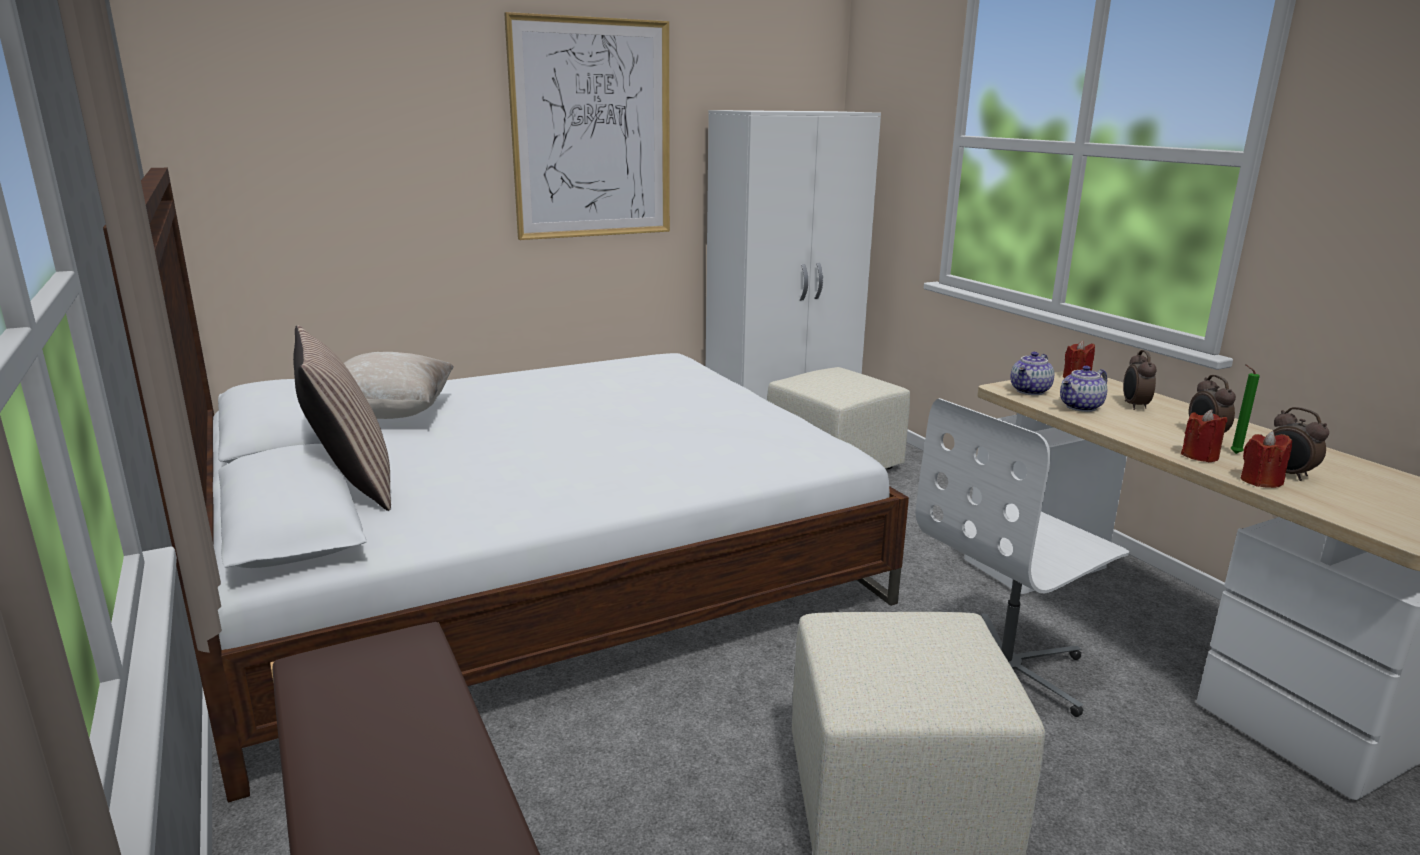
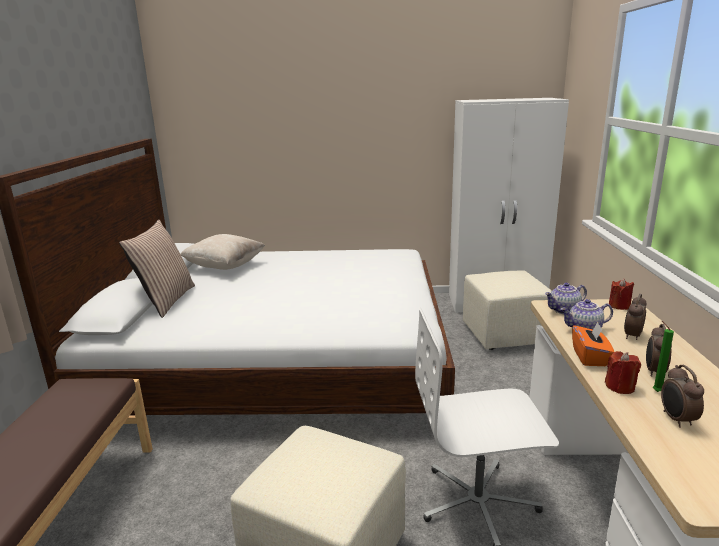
camera: 30 degrees right, 0 degrees up
picture [504,12,670,240] -> none
red candle [1241,431,1292,488] -> none
none -> orange tissue box [572,322,614,366]

